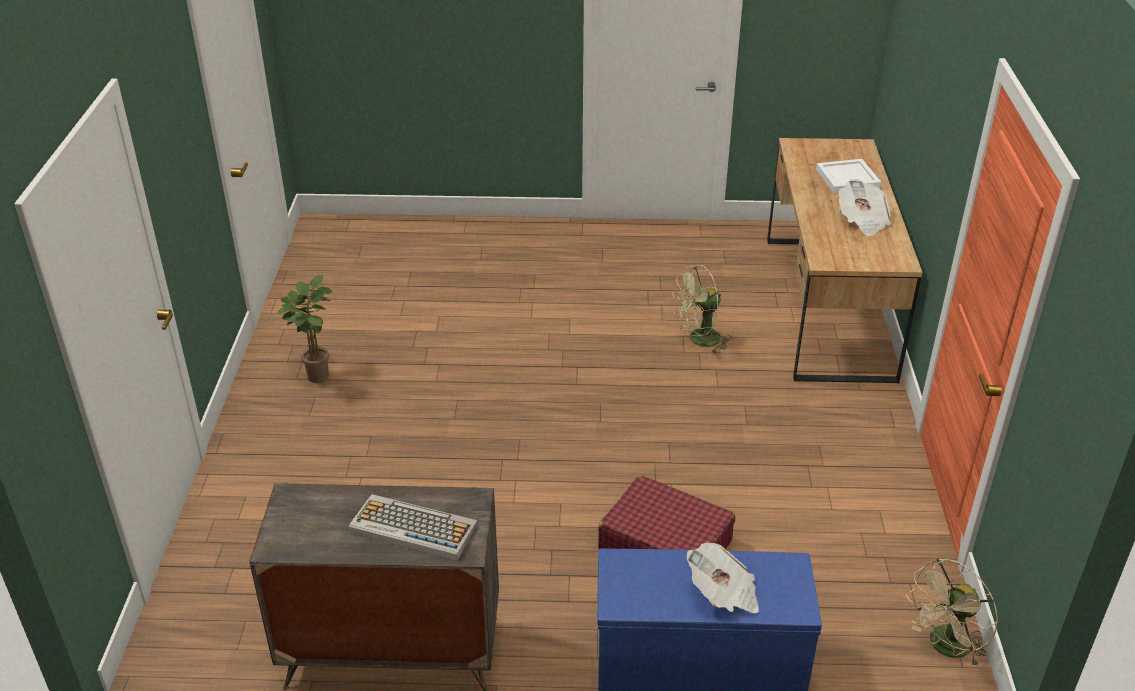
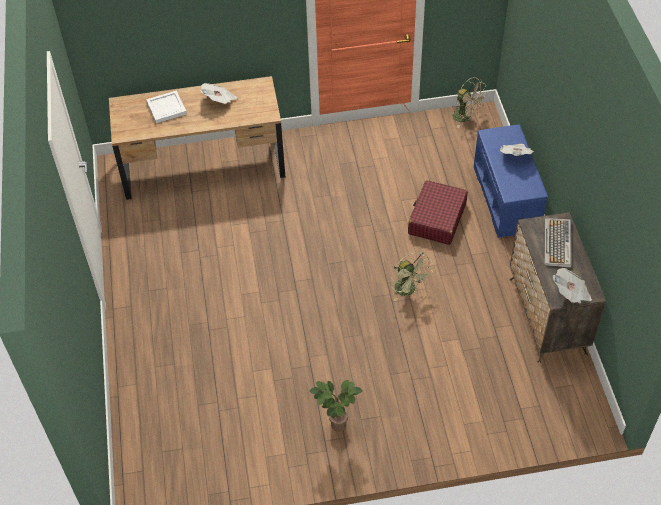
camera: 100 degrees left, 15 degrees up
green fan [673,265,732,353] -> green fan moved to [390,252,433,302]
none -> newspaper [553,268,592,303]

